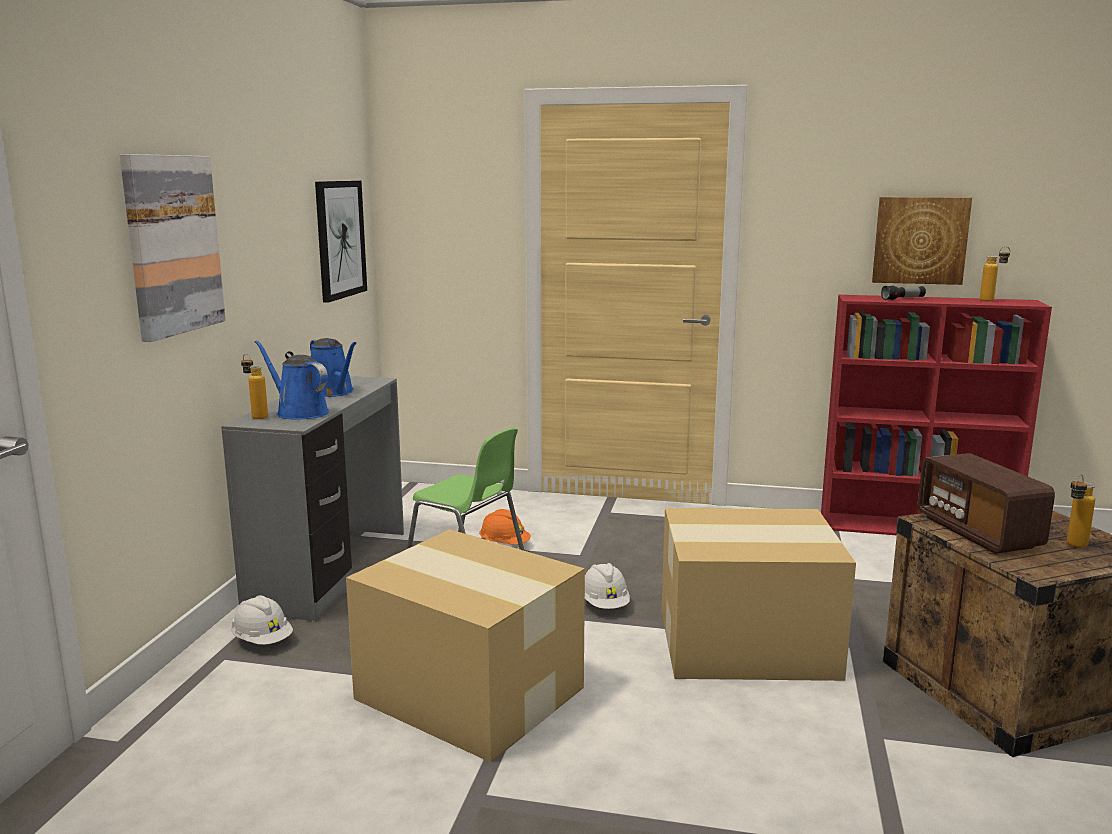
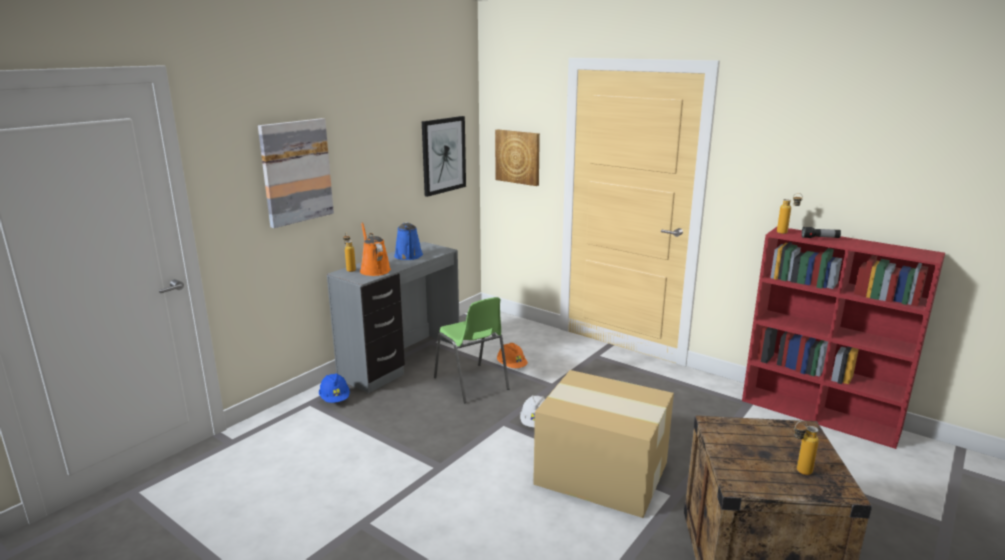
camera: 25 degrees right, 5 degrees up
white hard hat [231,595,293,645] -> blue hard hat [319,373,350,403]
blue watering can [255,340,329,419] -> orange watering can [360,223,391,276]
cardboard box [346,529,585,762] -> none
picture [872,197,972,285] -> picture moved to [495,130,540,186]
radio [918,453,1055,554] -> none
bottle [980,246,1010,301] -> bottle moved to [777,193,803,234]

